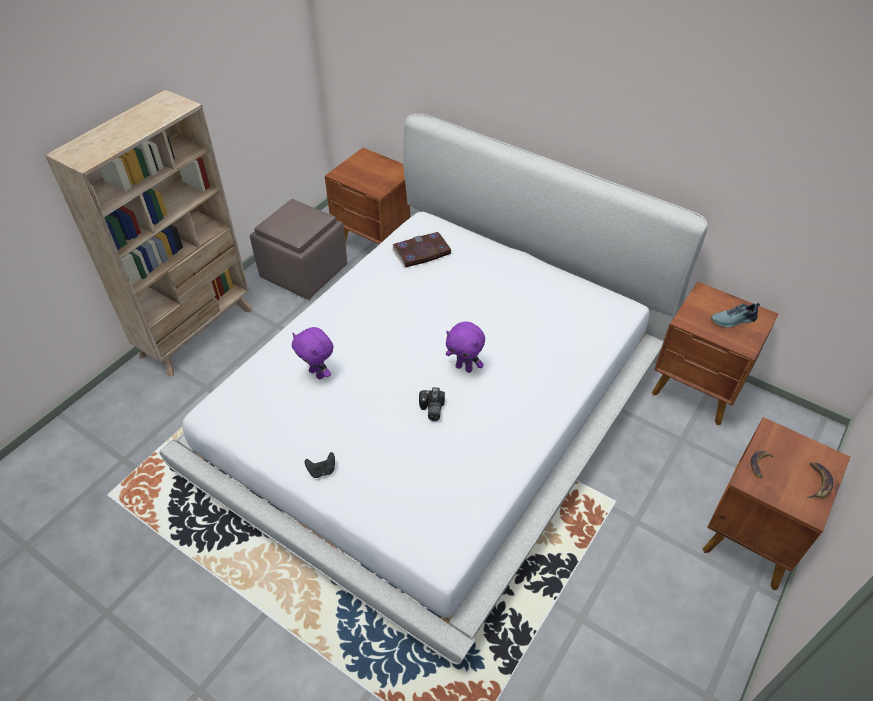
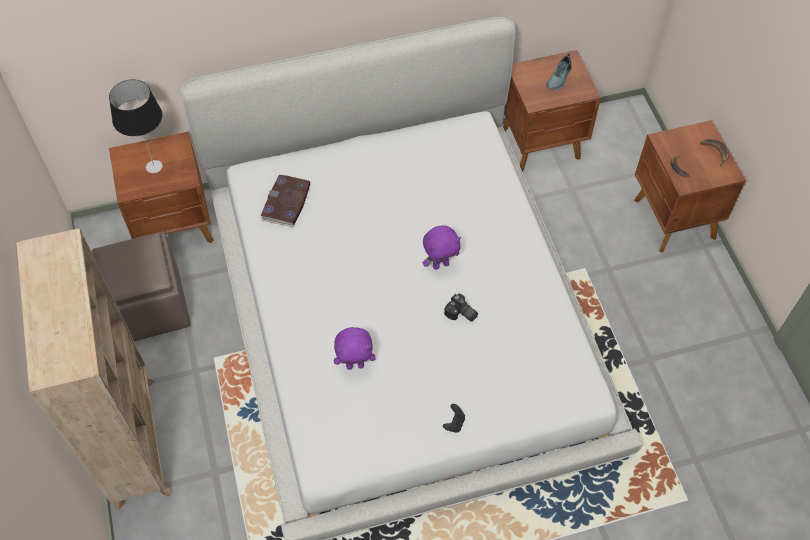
camera: 50 degrees left, 10 degrees up
none -> table lamp [109,80,162,173]

